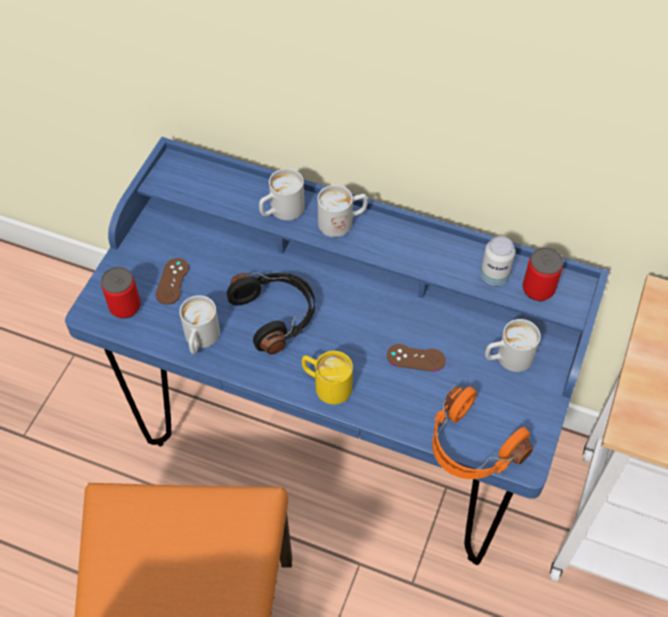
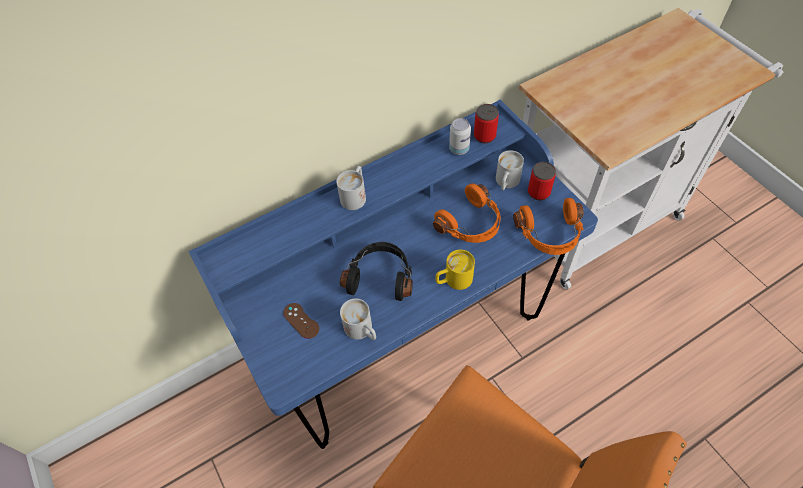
camera: 50 degrees left, 0 degrees up
can [101,267,141,319] -> can moved to [528,162,556,200]
white mug [259,168,305,220] -> none
brown game controller [387,344,446,372] -> orange headphones [433,184,501,243]

